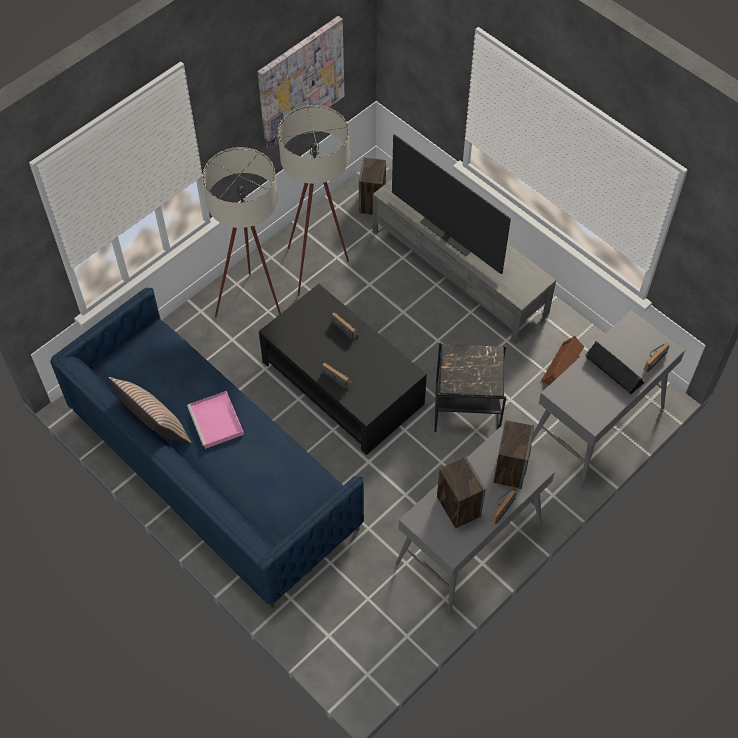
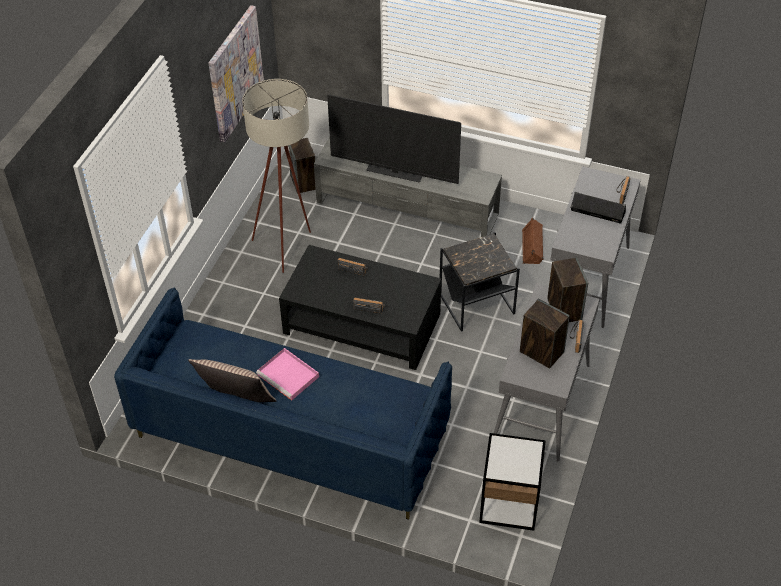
camera: 25 degrees left, 10 degrees down
beige floor lamp [202,147,281,317] -> none
none -> side table [479,433,546,531]

